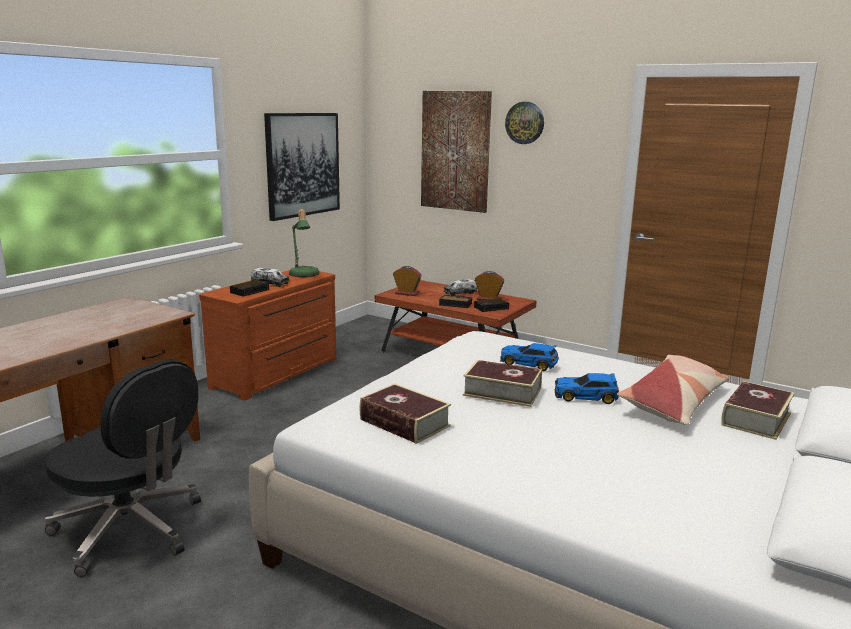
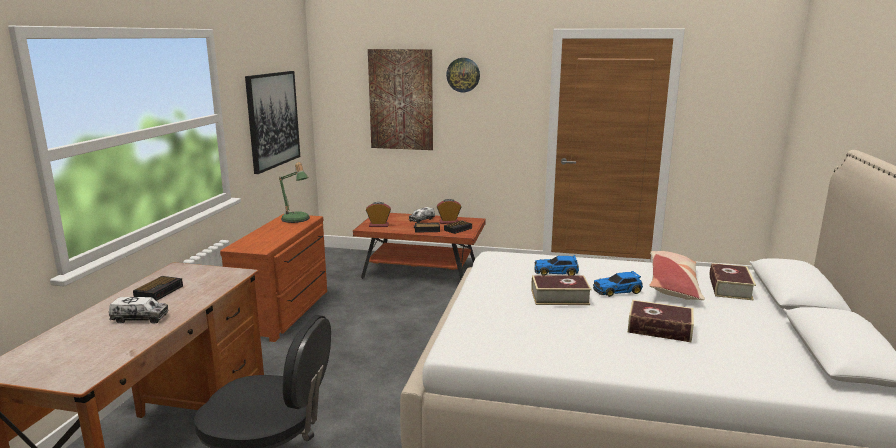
camera: 20 degrees left, 0 degrees up
alarm clock [230,280,269,297] -> alarm clock moved to [133,276,183,301]
toy truck [251,268,289,287] -> toy truck moved to [109,297,169,323]
book [360,384,451,444] -> book moved to [628,300,694,342]

